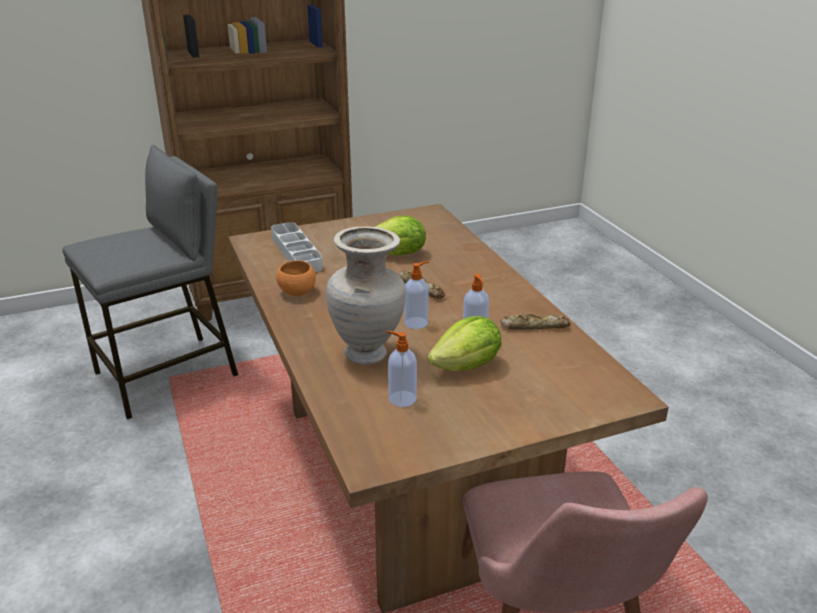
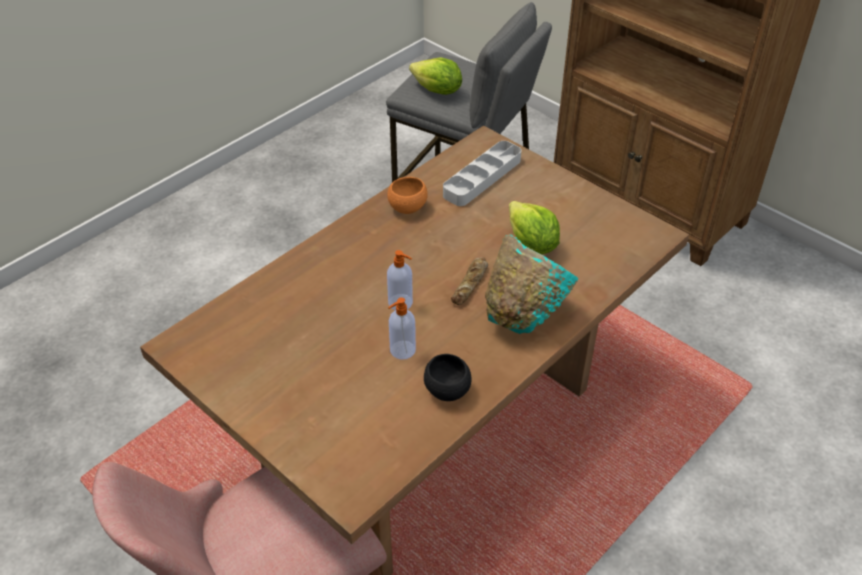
camera: 65 degrees right, 15 degrees up
beige vase [326,226,406,365] -> none
soap dispenser [386,331,417,407] -> none
lettuce [427,316,501,371] -> lettuce moved to [409,57,462,95]
bread [500,314,570,330] -> black bowl [424,354,471,401]
none -> turquoise bowl [485,234,579,334]

